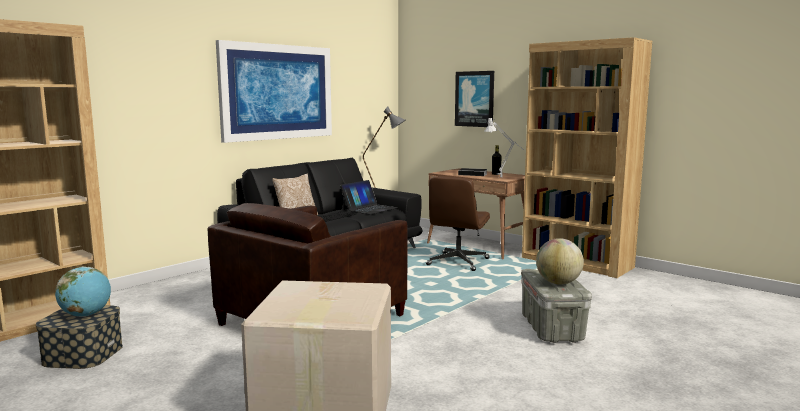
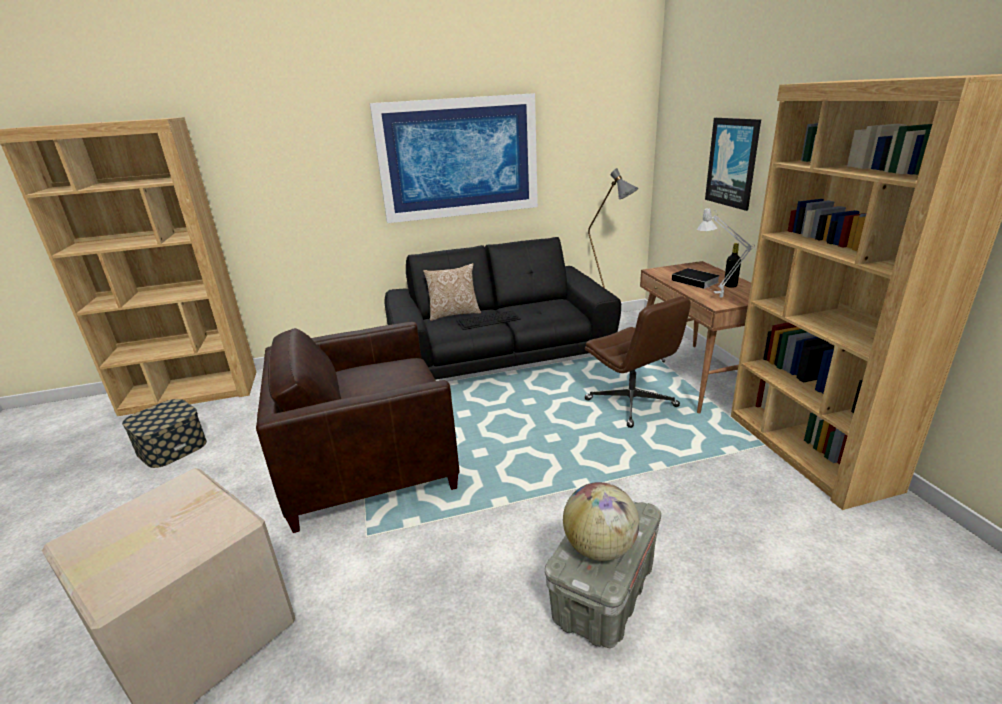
camera: 35 degrees right, 15 degrees up
globe [55,266,111,317] -> none
laptop [340,180,398,215] -> none
brown office chair [426,176,490,271] -> brown office chair turned 90 degrees counterclockwise [585,296,691,428]

